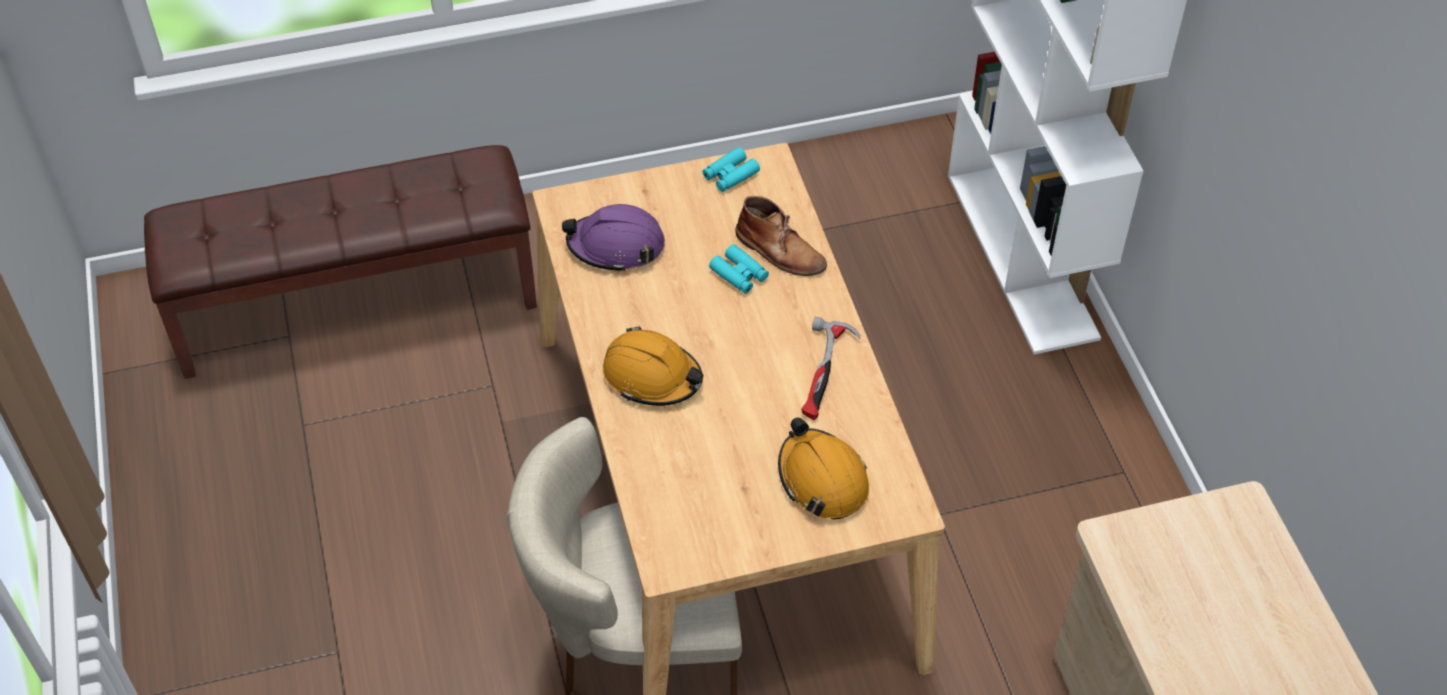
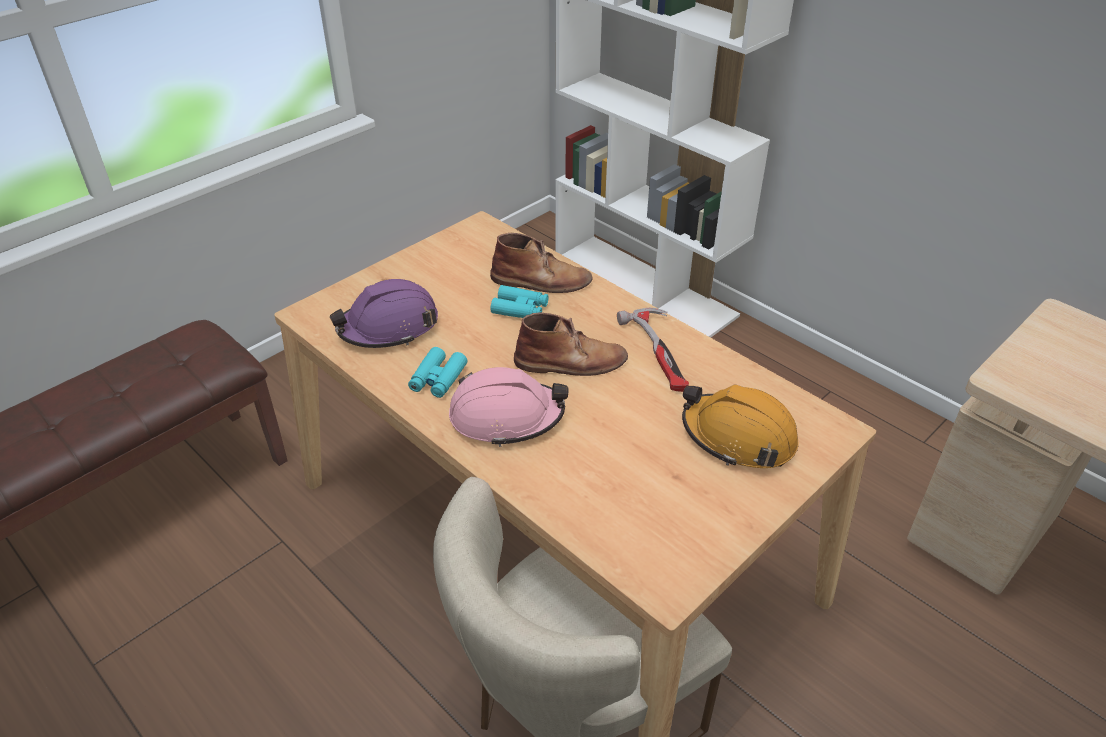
camera: 30 degrees left, 10 degrees down
orange hard hat [603,326,704,406] -> pink hard hat [449,367,569,447]
turquoise binoculars [702,147,760,192] -> turquoise binoculars moved to [408,347,468,398]
none -> brown boot [514,313,628,376]

